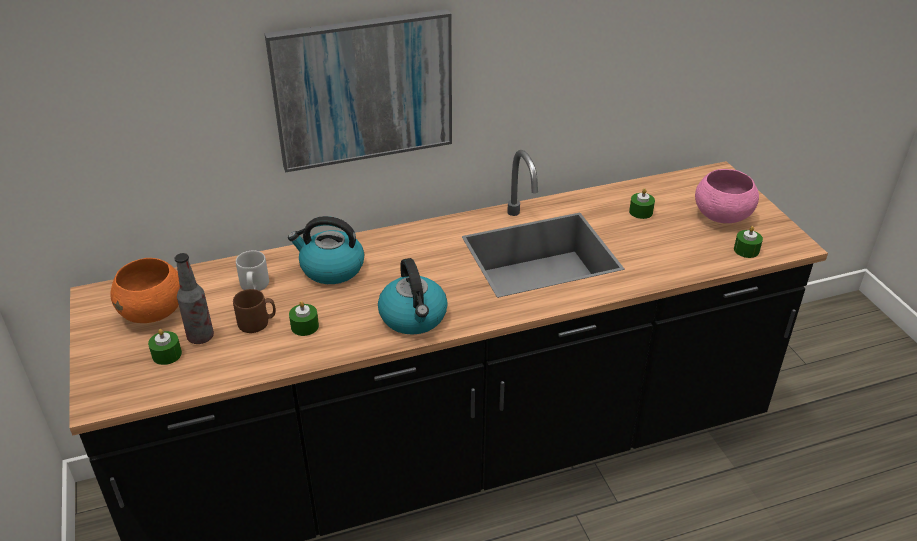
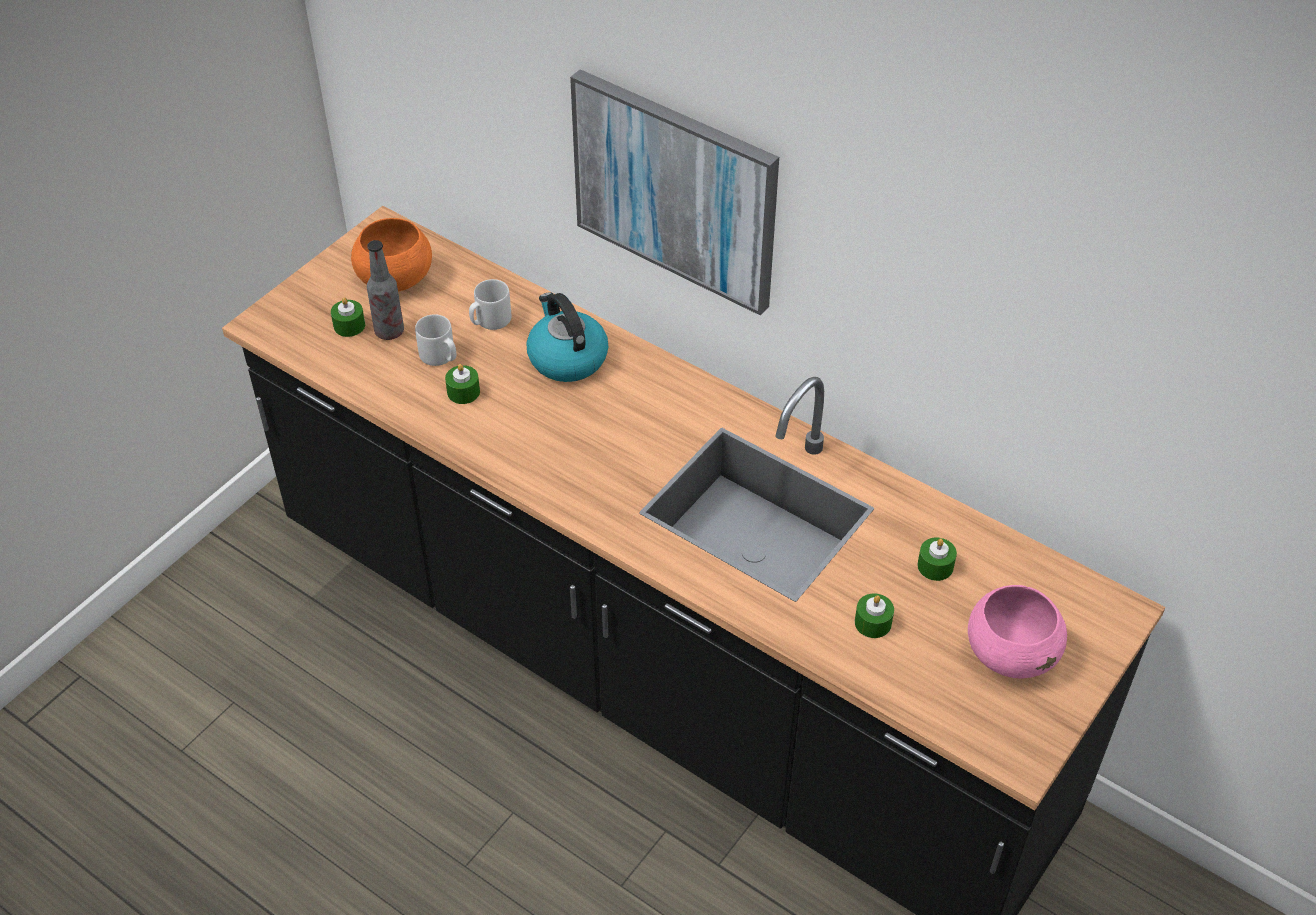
camera: 55 degrees right, 10 degrees up
brown mug [233,289,276,333] -> grey mug [415,314,456,366]
kettle [378,258,448,335] -> none
green candle [734,226,763,258] -> green candle moved to [855,593,894,638]

